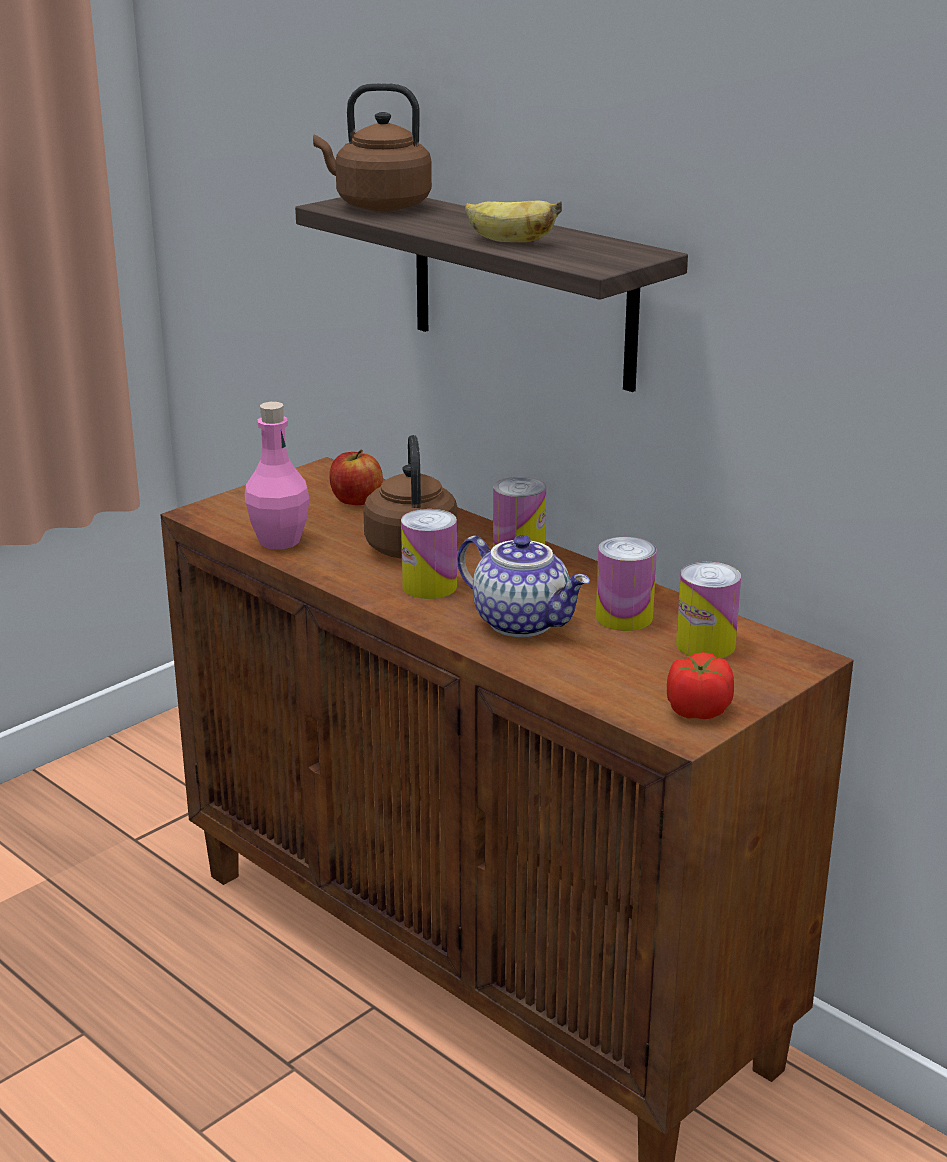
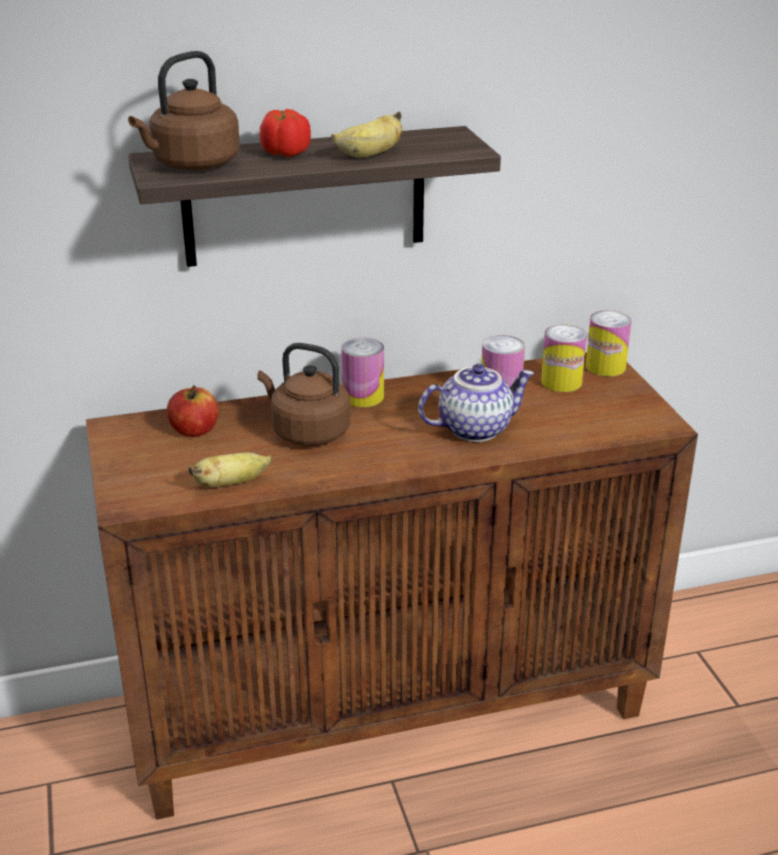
camera: 60 degrees left, 5 degrees up
pink bottle [245,402,310,550] -> banana [189,453,272,487]
can [401,509,457,599] -> can moved to [586,310,631,376]
tomato [667,652,734,719] -> tomato moved to [260,109,311,157]

